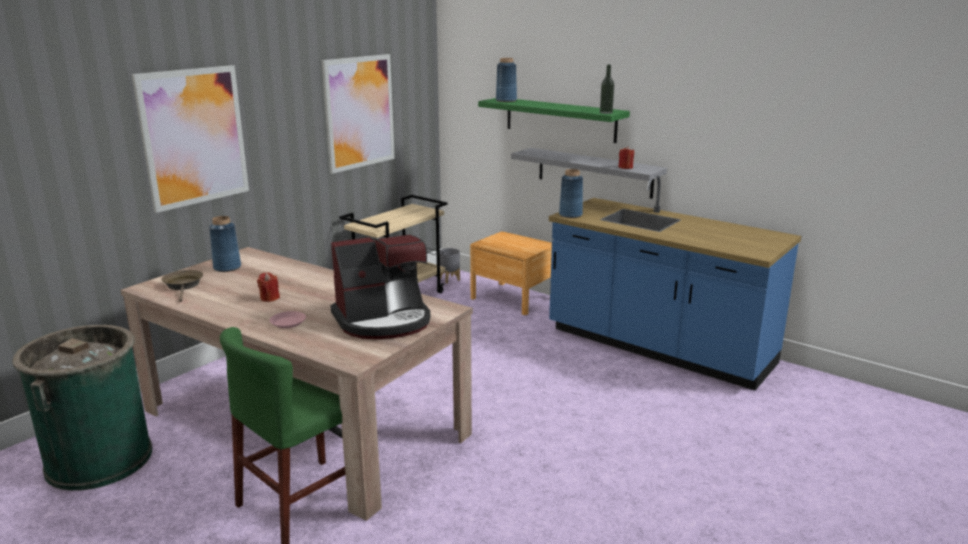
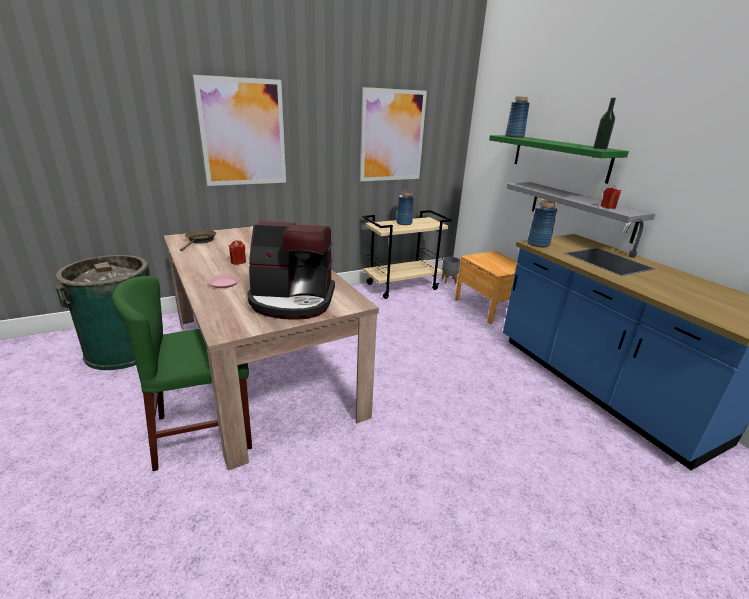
camera: 25 degrees right, 5 degrees up
blue vase [209,216,241,272] -> blue vase moved to [396,191,414,225]

